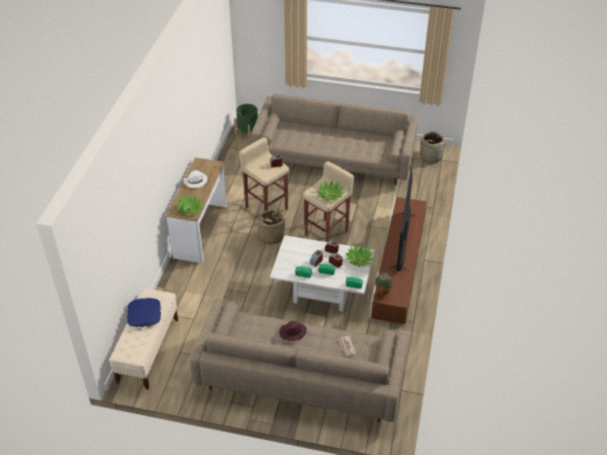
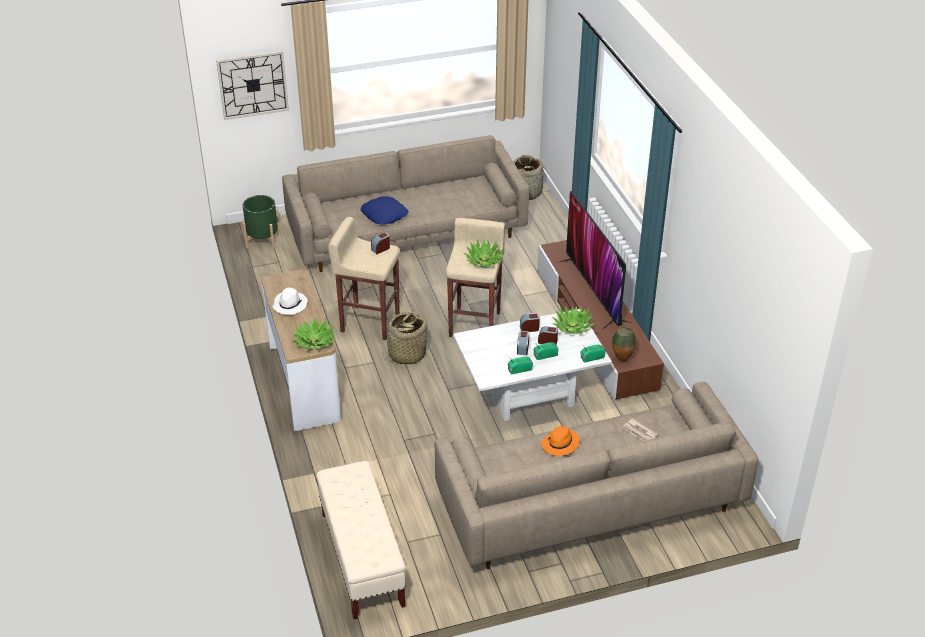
camera: 30 degrees left, 5 degrees down
blue pillow [127,298,161,327] -> blue pillow moved to [361,196,408,225]
purple hat [279,321,307,341] -> orange hat [541,426,580,456]
none -> wall clock [216,51,289,120]

